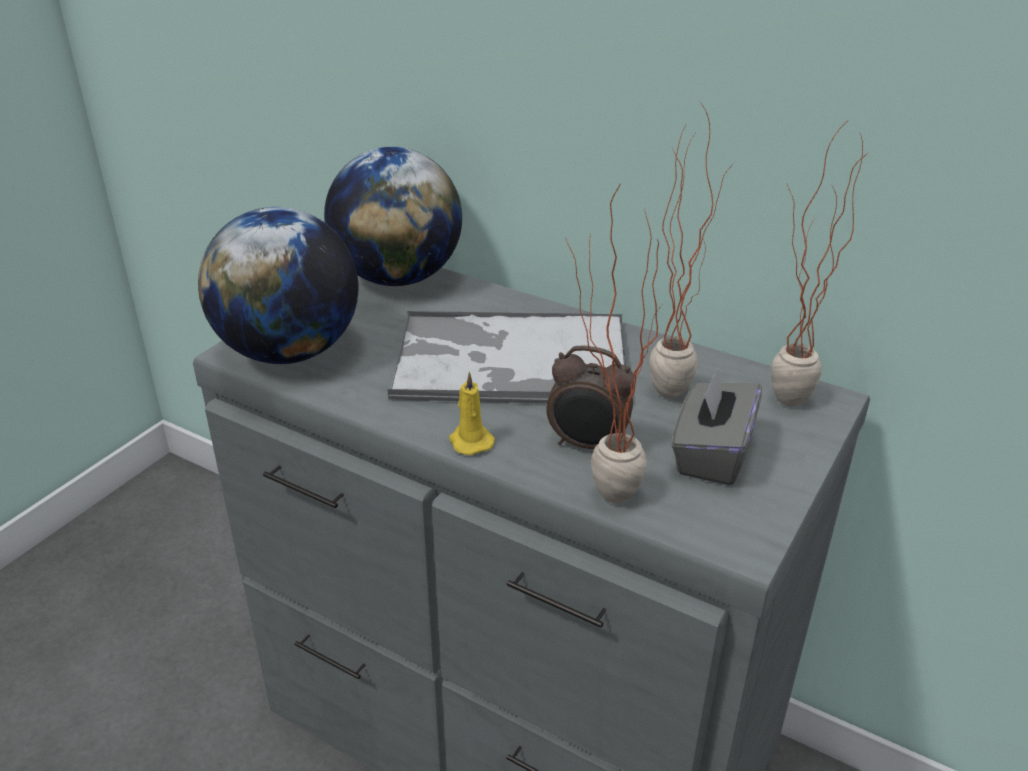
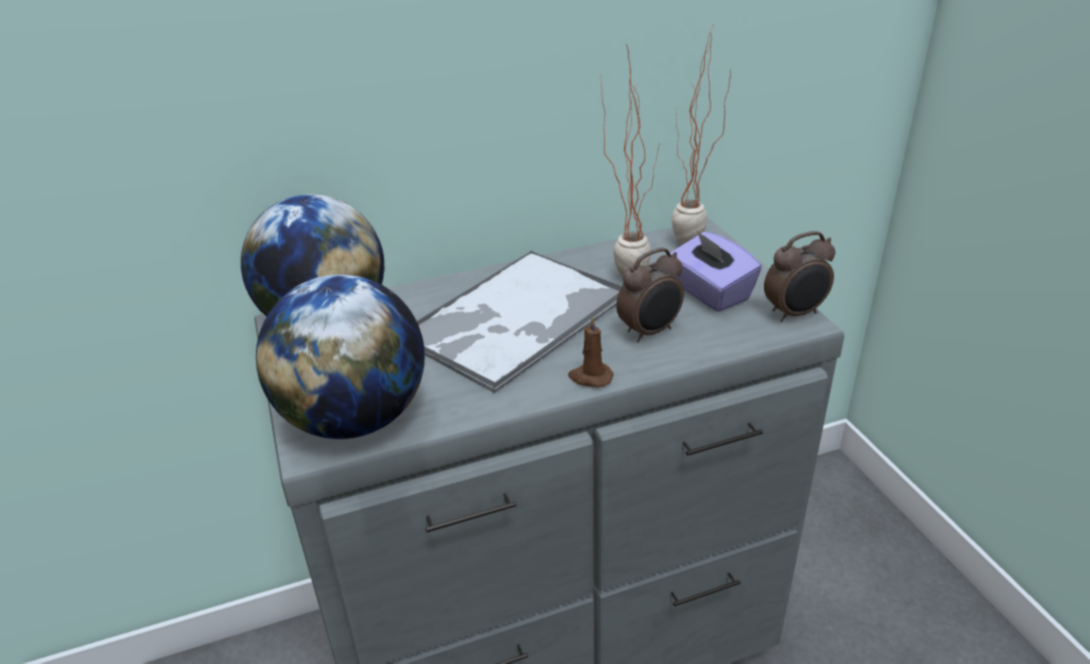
camera: 50 degrees left, 0 degrees up
yellow candle [449,372,495,455] -> brown candle [568,316,614,388]
potted plant [565,183,662,504] -> none
grey tissue box [672,370,762,486] -> purple tissue box [670,231,762,312]
none -> alarm clock [764,231,835,322]

